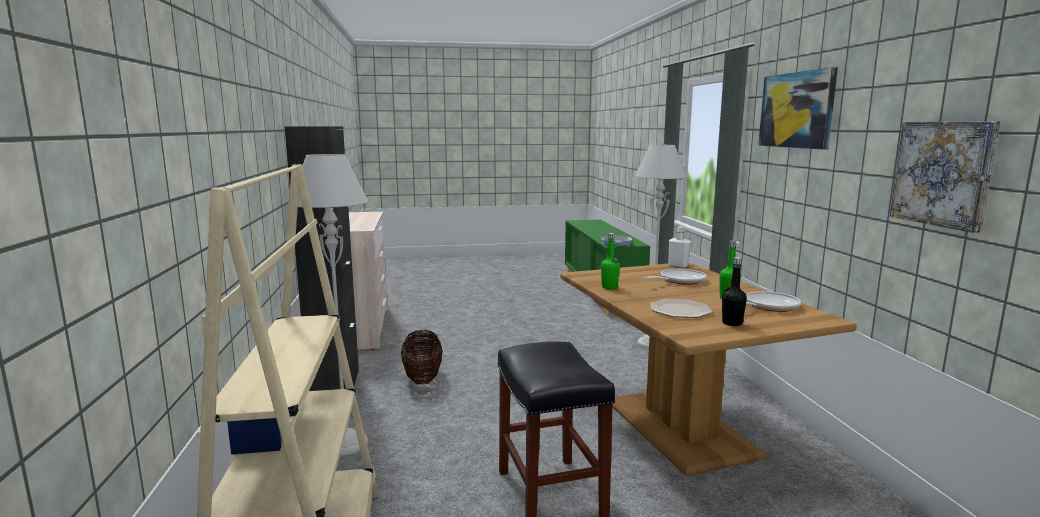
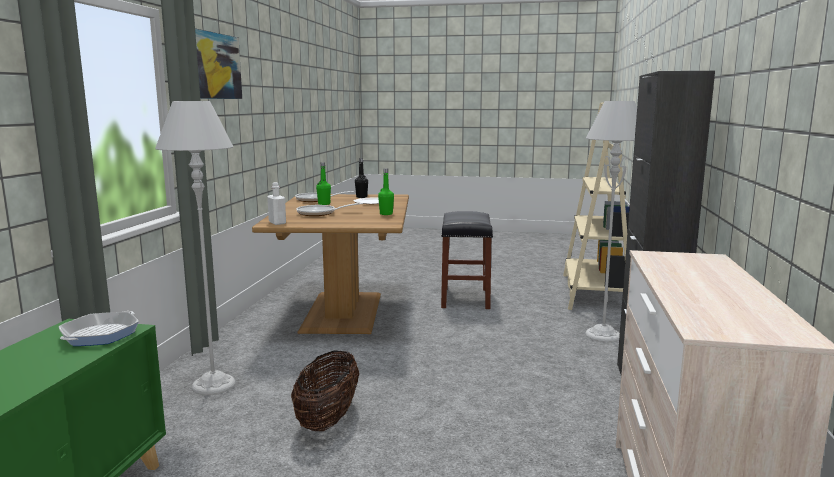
camera: 160 degrees left, 0 degrees up
basket [401,330,443,384] -> basket moved to [291,350,360,431]
picture [890,121,1001,233] -> none

